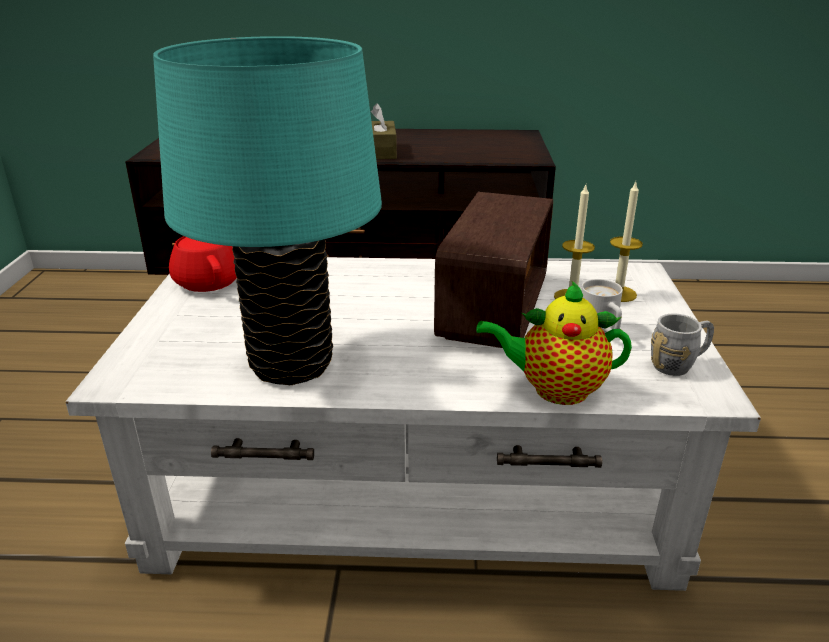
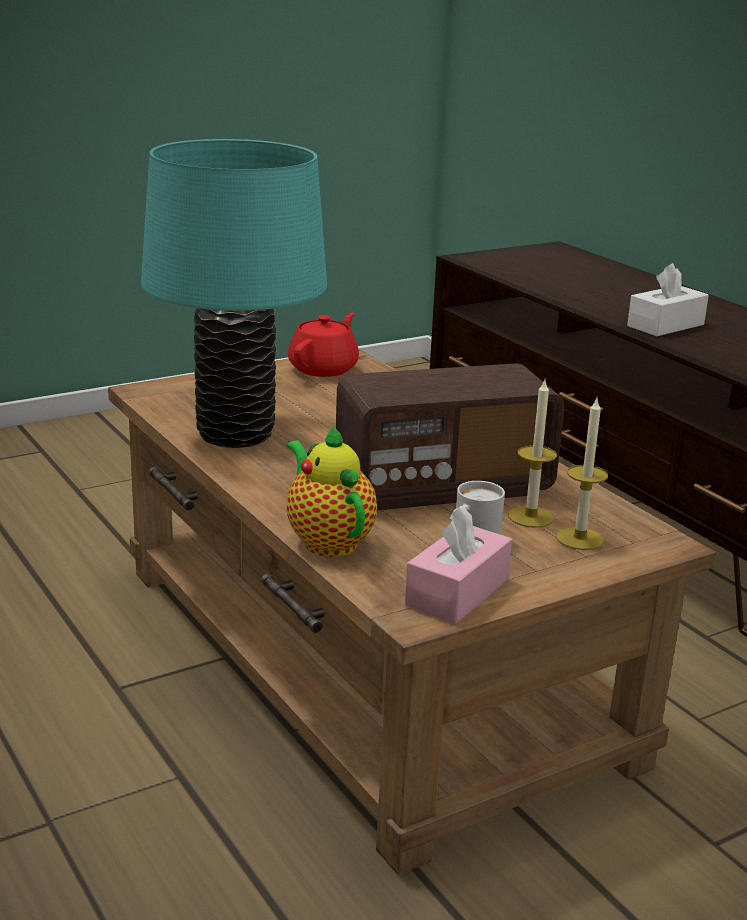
camera: 55 degrees right, 5 degrees down
white coffee table [66,257,761,591] -> brown coffee table [108,349,716,875]
brown tissue box [371,103,397,159] -> white tissue box [627,263,709,336]
grey mug [651,314,714,376] -> pink tissue box [405,506,512,624]

